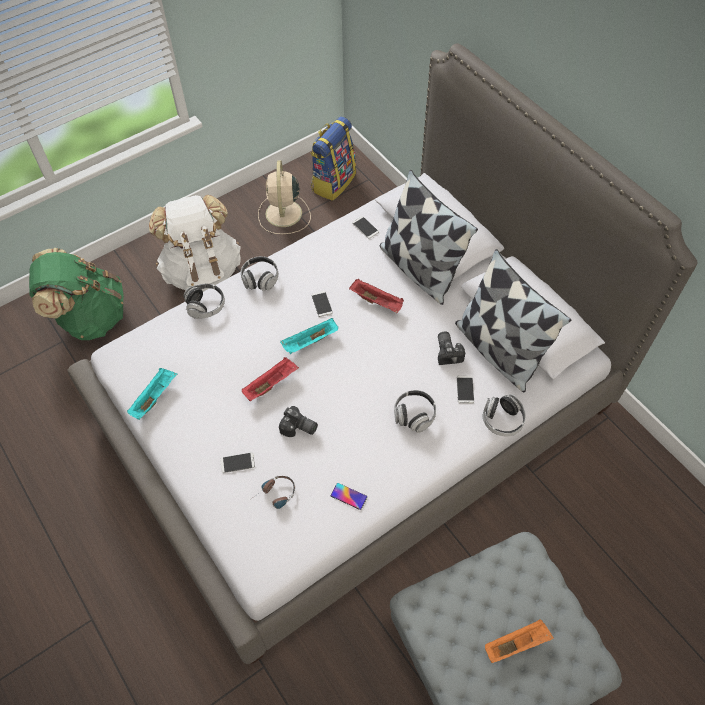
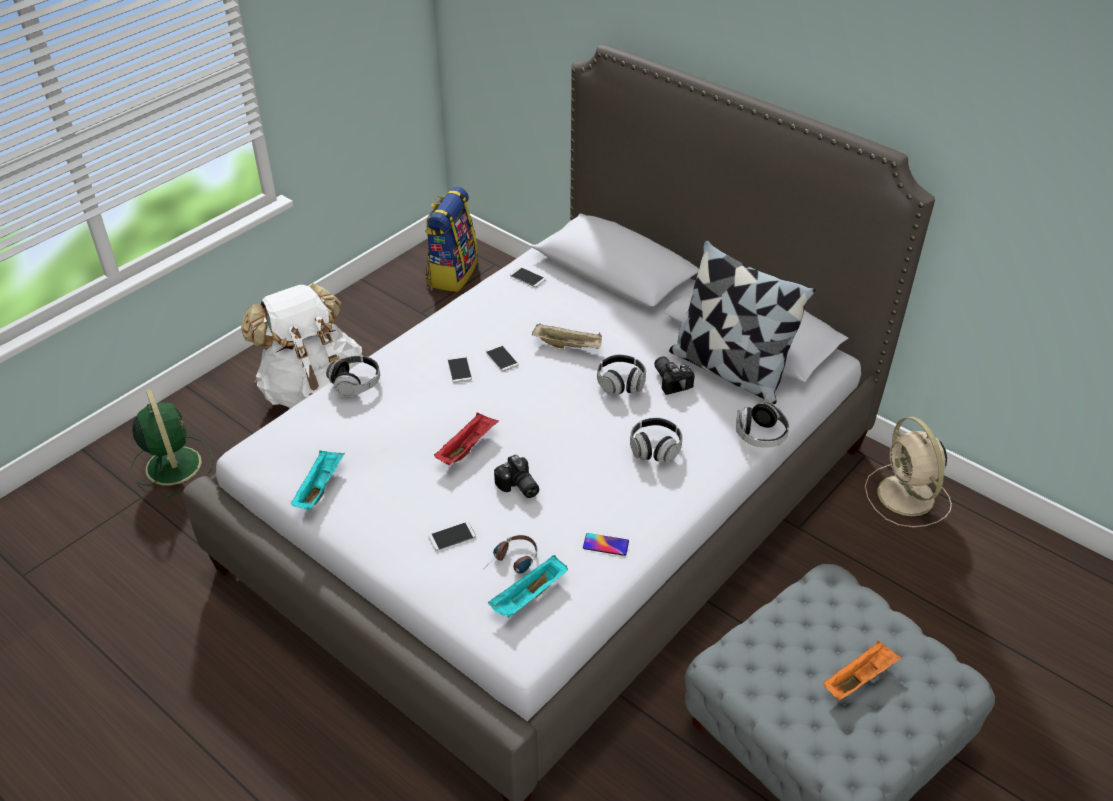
camera: 15 degrees left, 15 degrees down
green backpack [29,248,123,340] -> green fan [130,389,213,498]
headphones [241,256,278,291] -> headphones moved to [597,354,646,395]
beige fan [258,160,311,234] -> beige fan moved to [865,417,952,527]
camera [279,406,318,437] -> camera turned 45 degrees clockwise [494,455,539,498]
turquoise tray [280,318,338,354] -> turquoise tray moved to [488,555,568,618]
red tray [349,279,404,313] -> beige tray [532,324,602,349]
pillow [380,170,478,305] -> none
phone [457,376,474,404] -> phone moved to [448,356,472,383]

